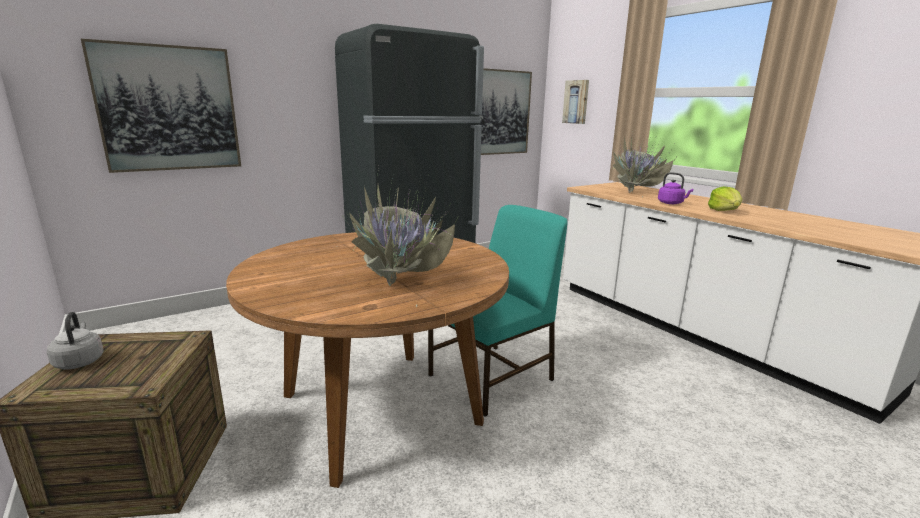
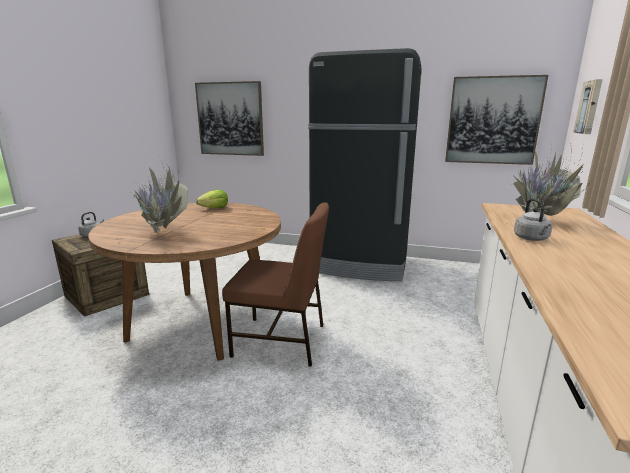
camera: 50 degrees right, 0 degrees up
turquoise chair [428,205,568,416] -> brown chair [222,202,329,367]
purple kettle [658,172,693,204] -> grey kettle [514,198,552,241]
lettuce [708,186,743,211] -> lettuce moved to [196,190,228,208]

